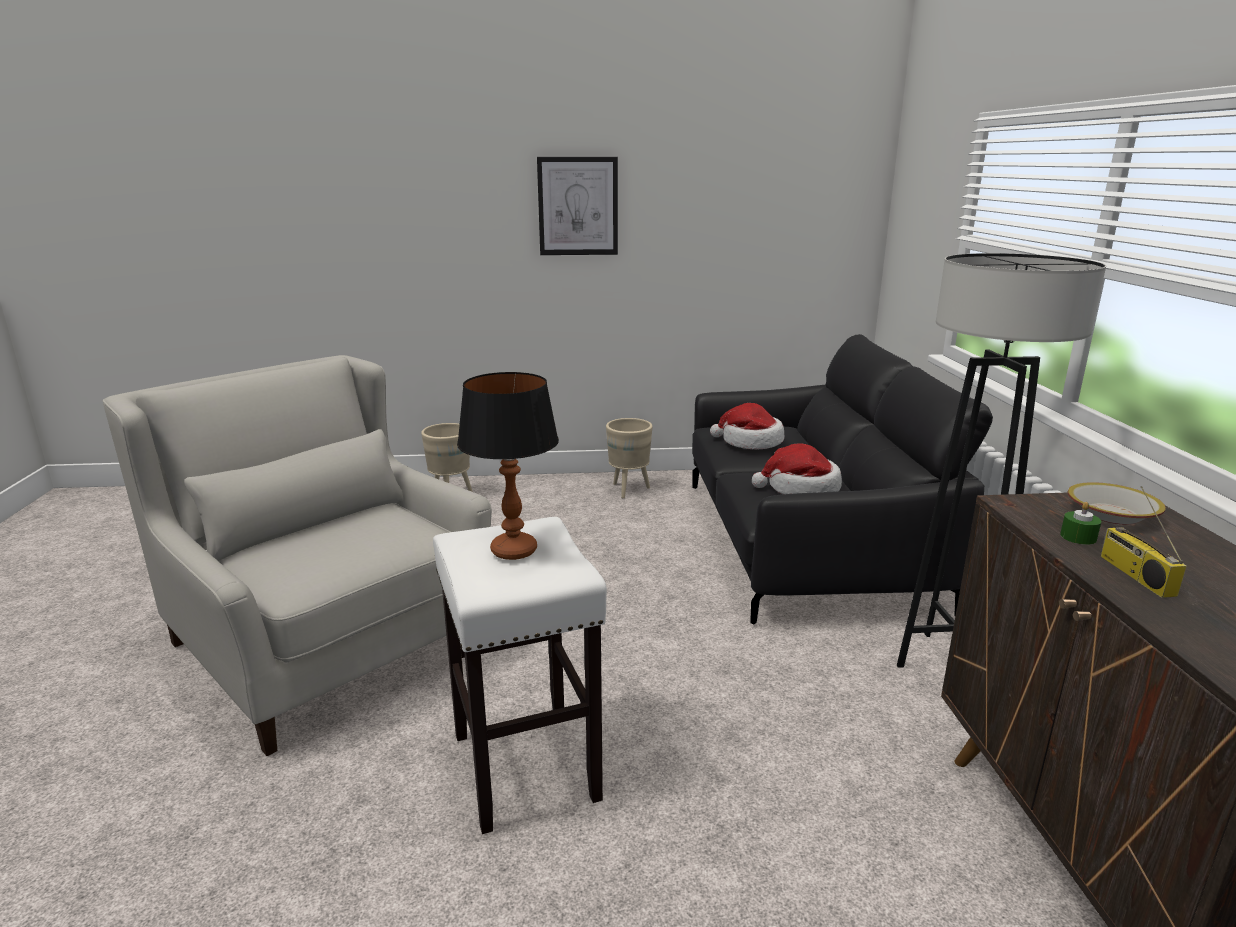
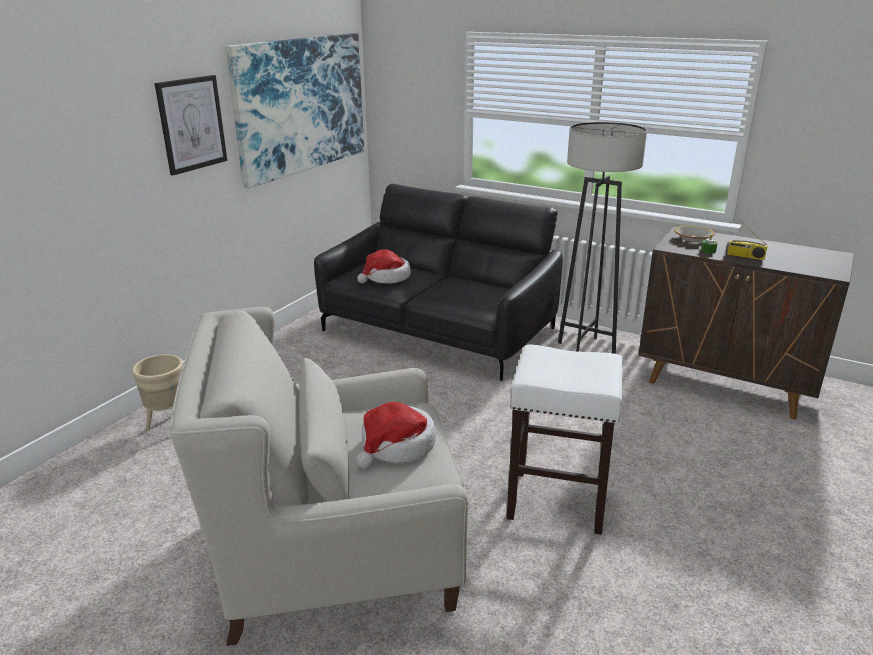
camera: 55 degrees left, 5 degrees up
table lamp [457,372,559,560] -> none
beige planter [606,418,653,498] -> none
hat [752,444,842,494] -> hat moved to [356,402,436,469]
none -> picture [225,33,364,188]

